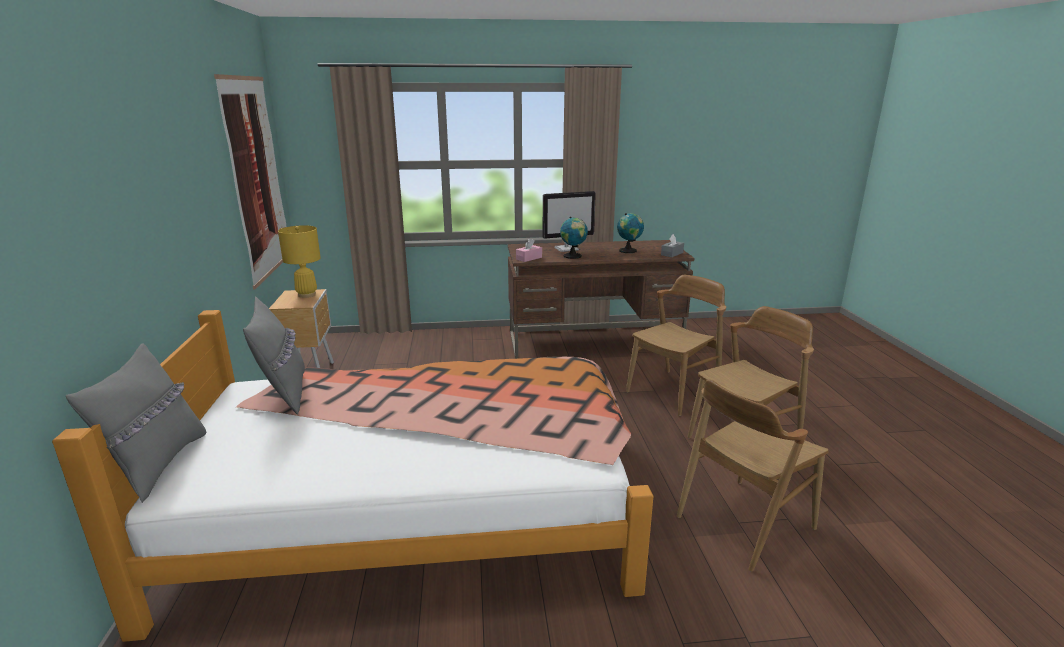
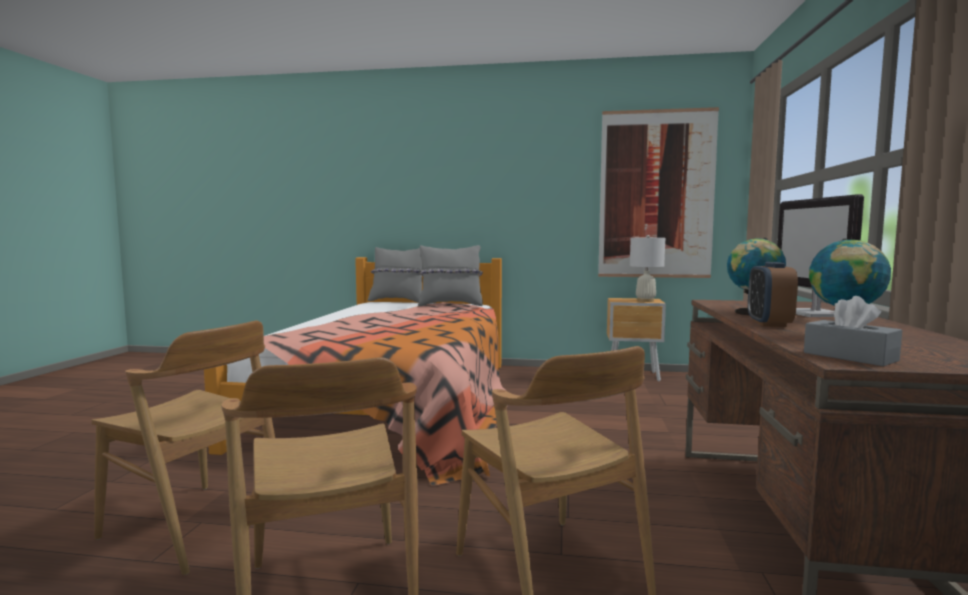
camera: 105 degrees right, 15 degrees down
yellow table lamp [278,225,321,298] -> white table lamp [630,235,665,302]
pink tissue box [516,238,542,262] -> none
brown chair [677,380,829,572] -> brown chair turned 135 degrees clockwise [91,320,275,575]
none -> alarm clock [748,262,798,327]

